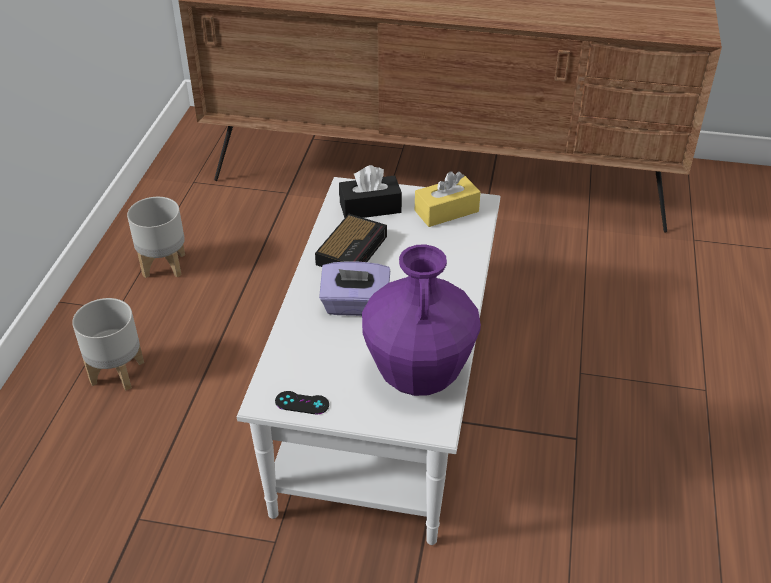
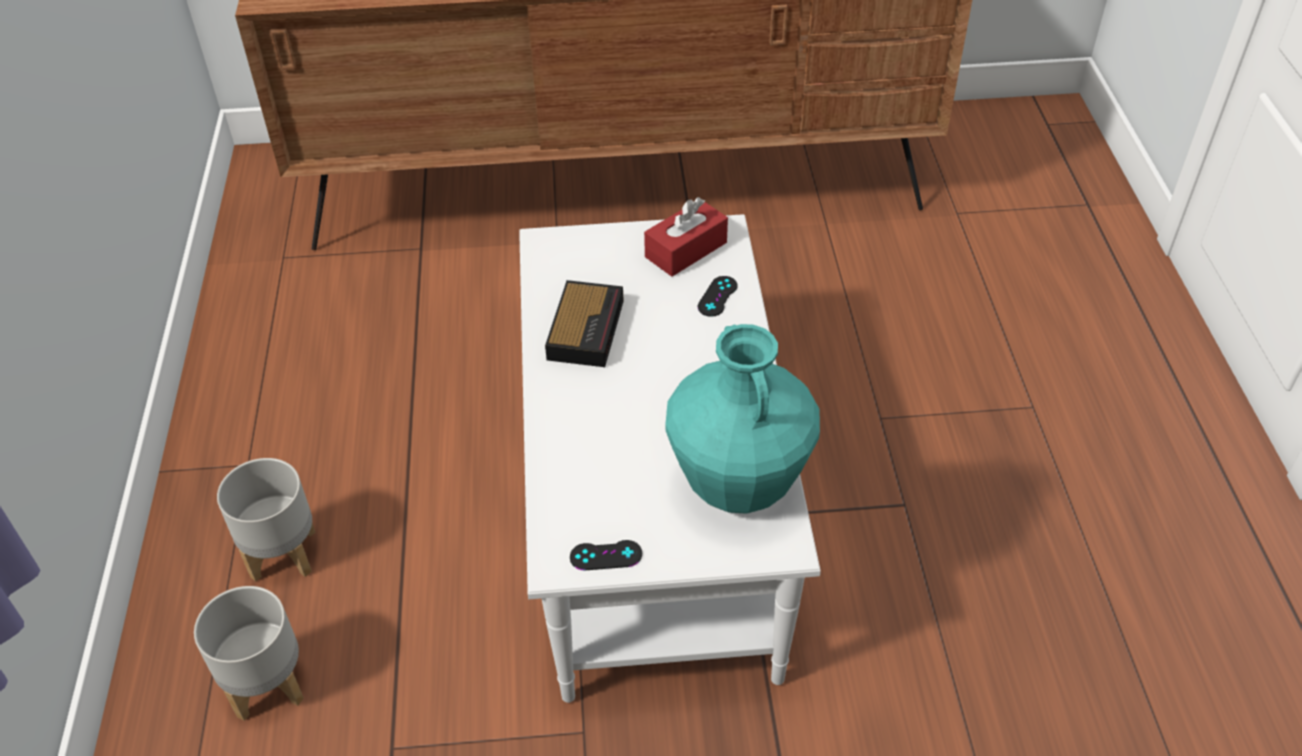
camera: 15 degrees left, 5 degrees up
grey planter [127,197,185,278] -> grey planter moved to [194,586,304,721]
purple tissue box [319,261,390,316] -> none
black tissue box [339,165,402,218] -> none
purple vase [362,245,481,396] -> turquoise vase [665,324,820,514]
yellow tissue box [415,171,481,227] -> red tissue box [644,197,728,277]
none -> black game controller [698,276,738,317]

